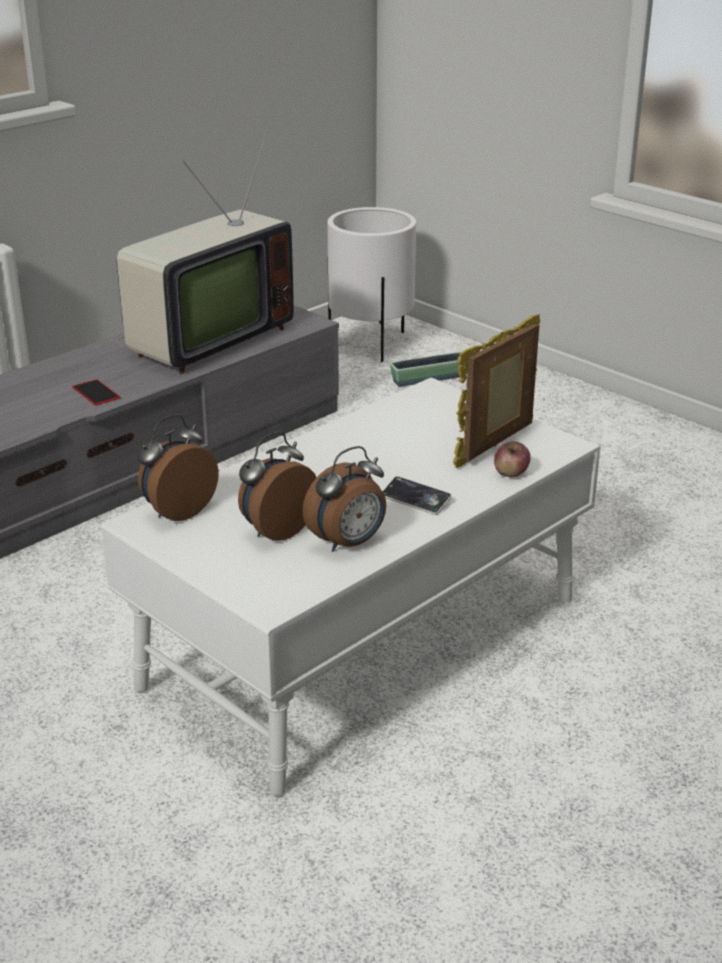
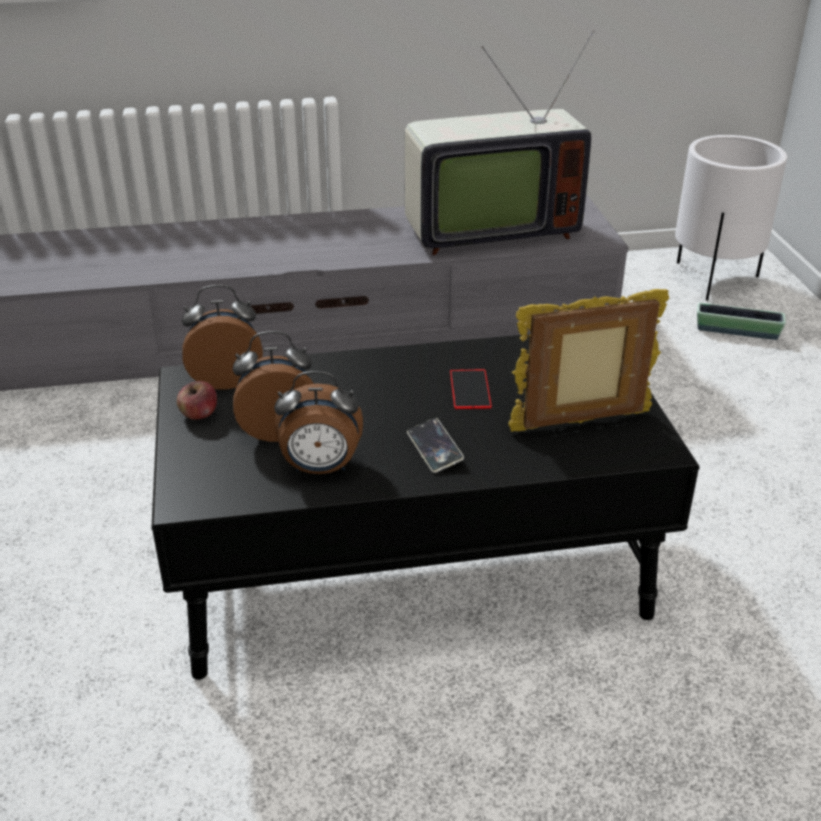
camera: 35 degrees right, 5 degrees up
phone [72,379,121,406] -> phone moved to [450,369,492,409]
white coffee table [101,378,601,796] -> black coffee table [151,334,700,680]
apple [494,441,530,477] -> apple moved to [177,381,217,420]

